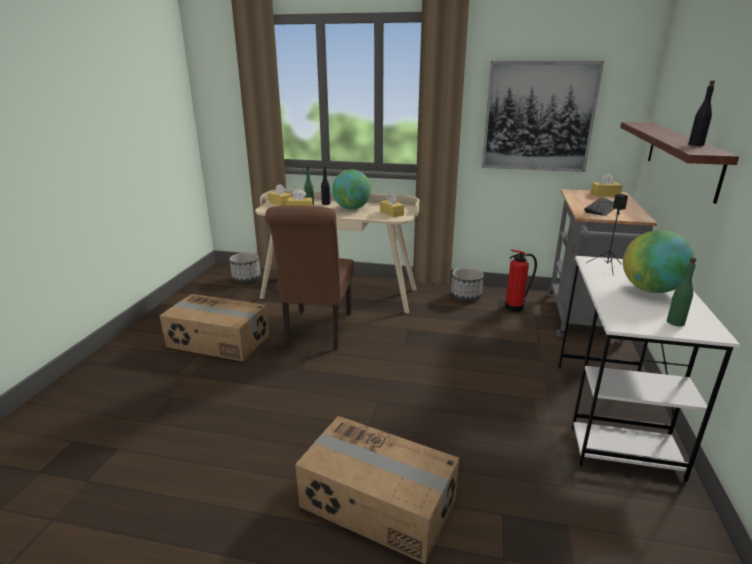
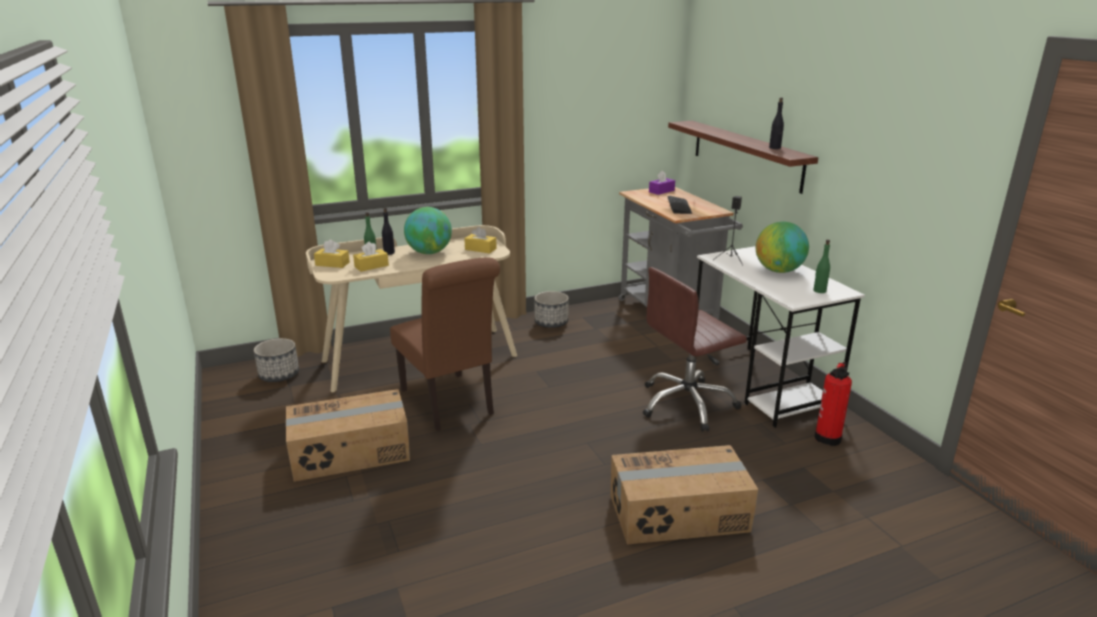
camera: 35 degrees left, 0 degrees up
picture [482,61,604,172] -> none
fire extinguisher [505,249,537,312] -> fire extinguisher moved to [814,362,852,446]
yellow tissue box [590,173,623,197] -> purple tissue box [649,171,675,195]
none -> brown office chair [643,267,747,432]

